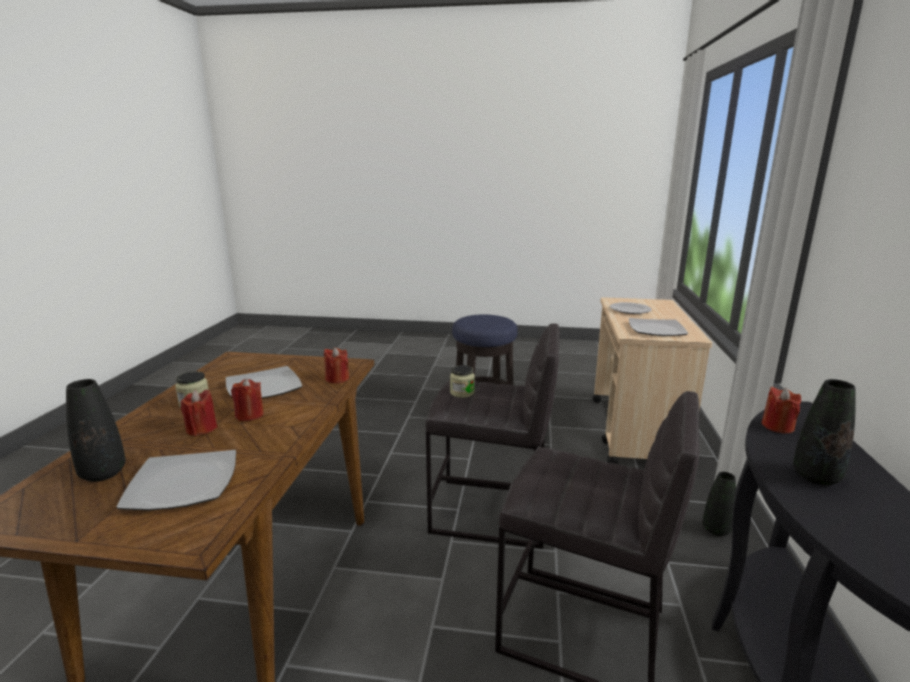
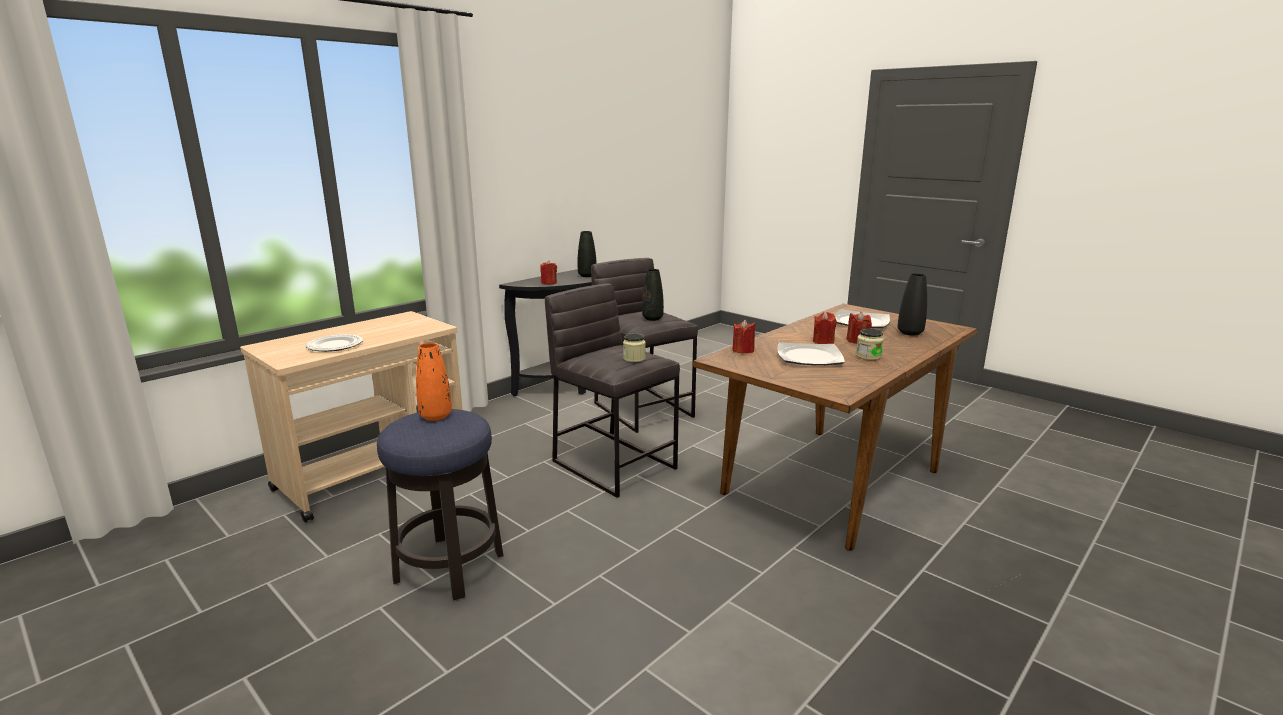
camera: 145 degrees left, 0 degrees up
plate [629,318,688,336] -> none
black vase [703,472,736,536] -> black vase moved to [642,269,664,321]
none -> orange vase [416,343,452,421]

